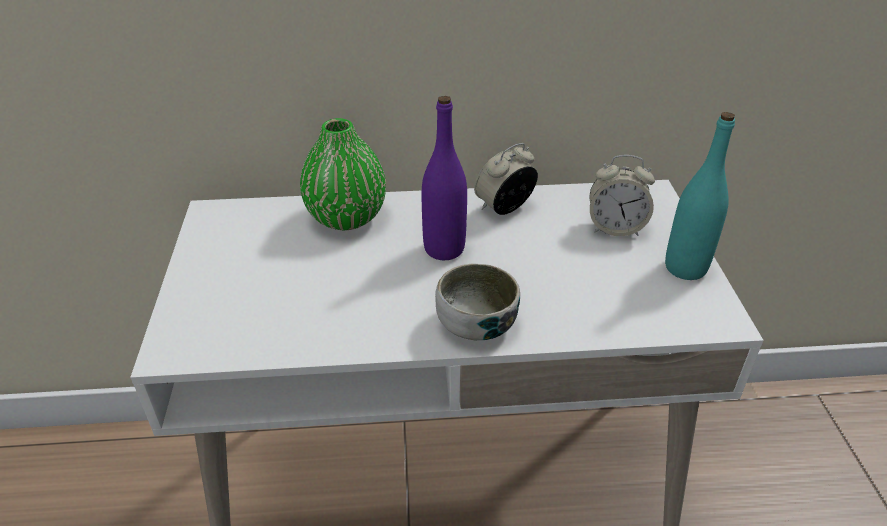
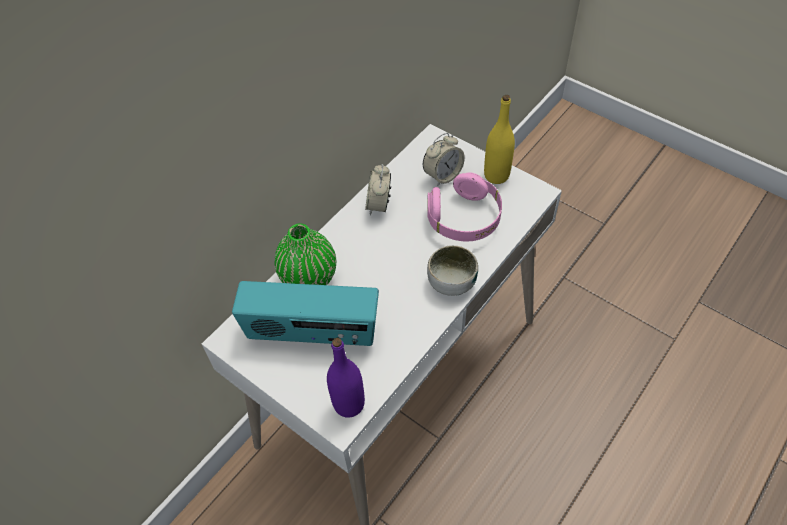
camera: 45 degrees left, 15 degrees up
purple bottle [422,96,467,260] -> purple bottle moved to [327,338,365,418]
turquoise bottle [665,112,735,280] -> yellow bottle [484,95,515,184]
none -> radio [232,281,379,346]
none -> pink headphones [427,173,502,241]

